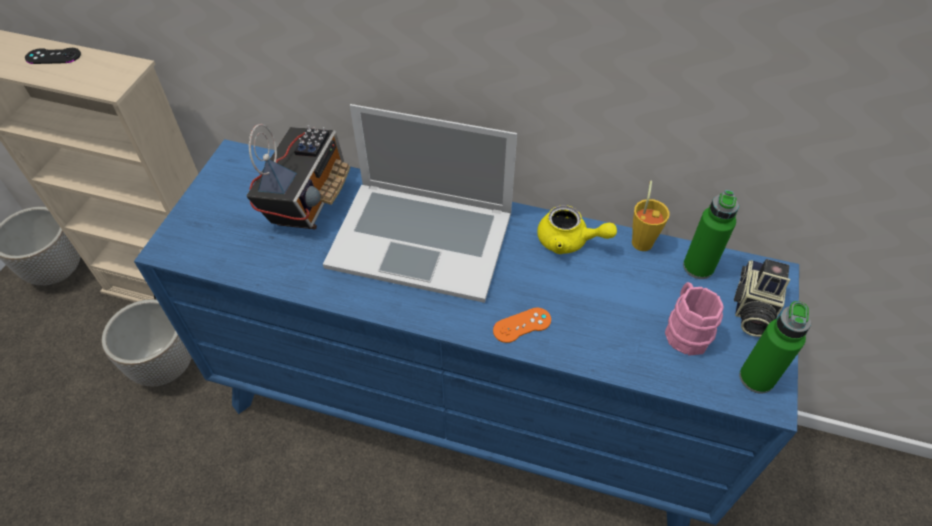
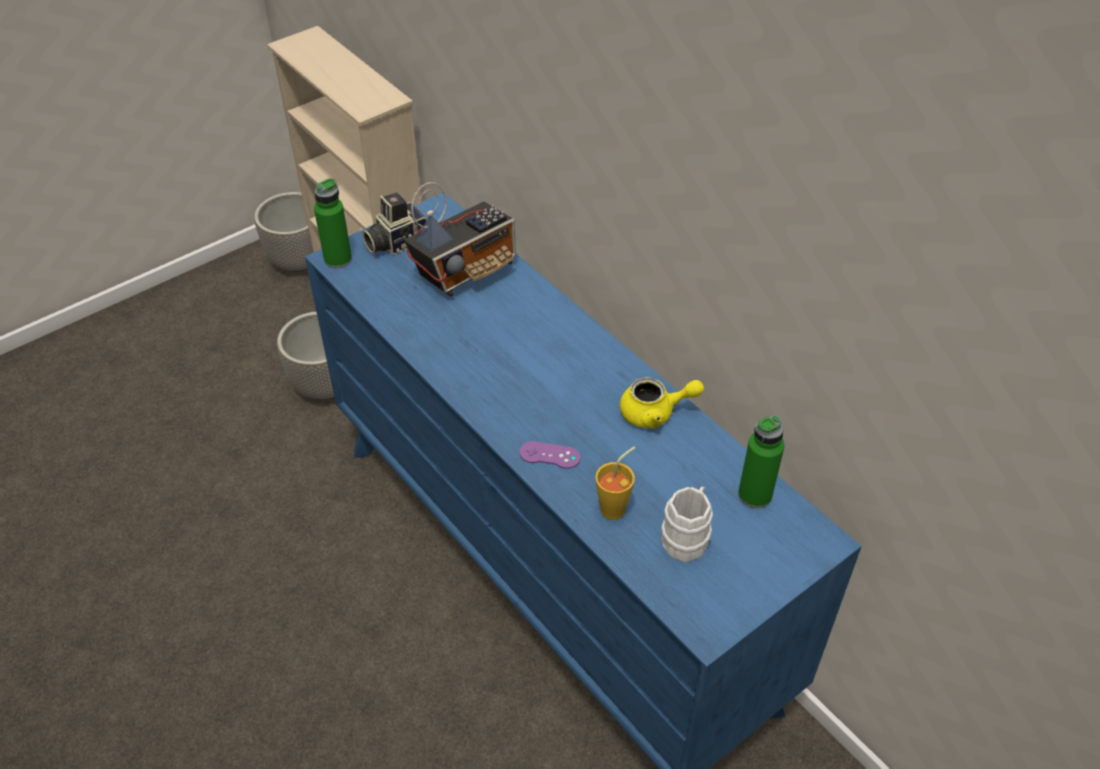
camera: 35 degrees right, 5 degrees down
black game controller [25,48,81,64] -> none
laptop [323,104,517,303] -> none
orange game controller [493,308,551,343] -> purple game controller [519,441,581,469]
yellow teapot [537,205,617,254] -> yellow teapot turned 60 degrees counterclockwise [620,377,704,429]
yellow cup [632,181,670,251] -> yellow cup moved to [595,447,635,520]
pink mug [665,282,724,356] -> white mug [661,487,713,562]
camera [734,259,790,337] -> camera moved to [362,192,427,255]
green bottle [739,301,811,394] -> green bottle moved to [314,178,352,268]

